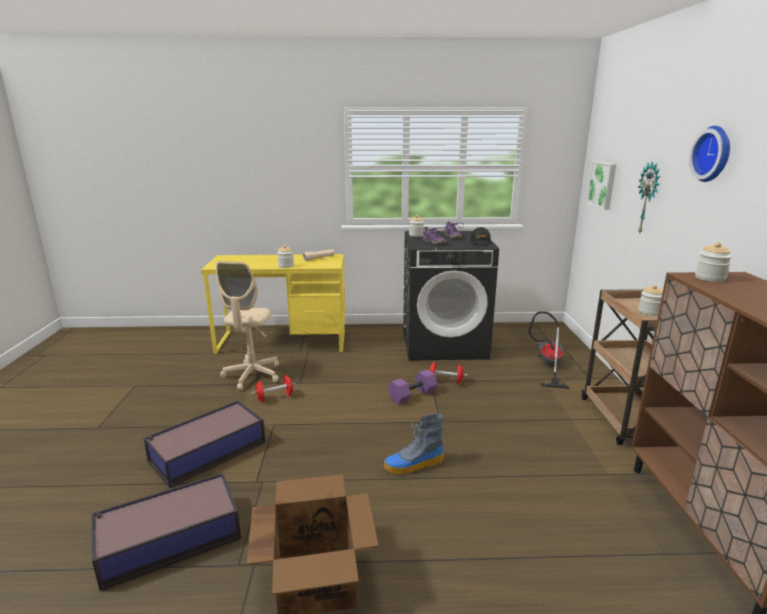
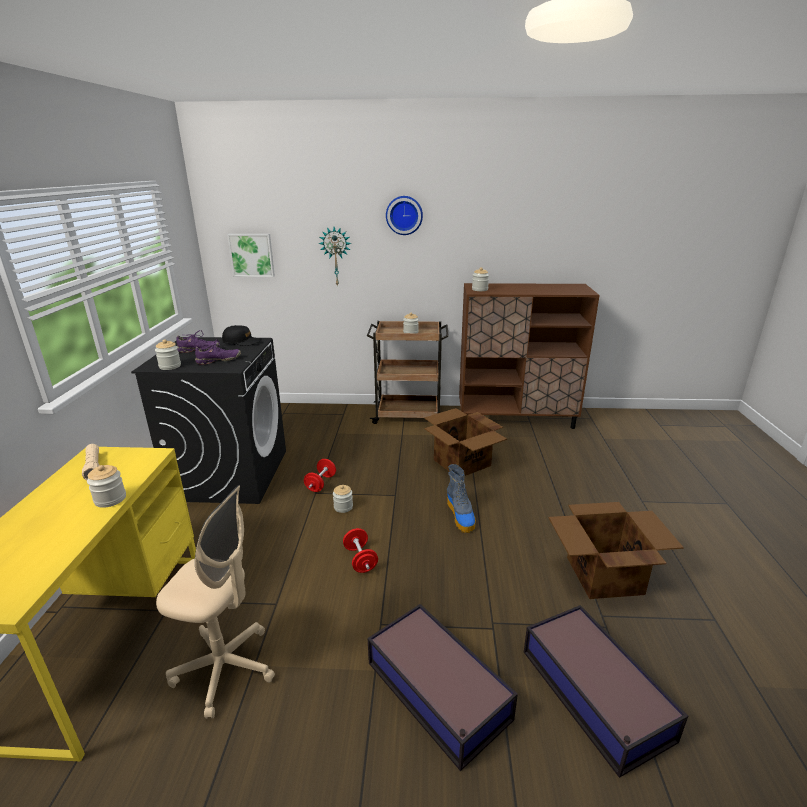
camera: 85 degrees left, 5 degrees up
red dumbbell [252,375,296,402] -> red dumbbell moved to [343,528,378,573]
purple dumbbell [388,369,438,405] -> jar [333,485,353,513]
vacuum cleaner [529,311,569,389] -> none
none -> cardboard box [424,408,507,476]

